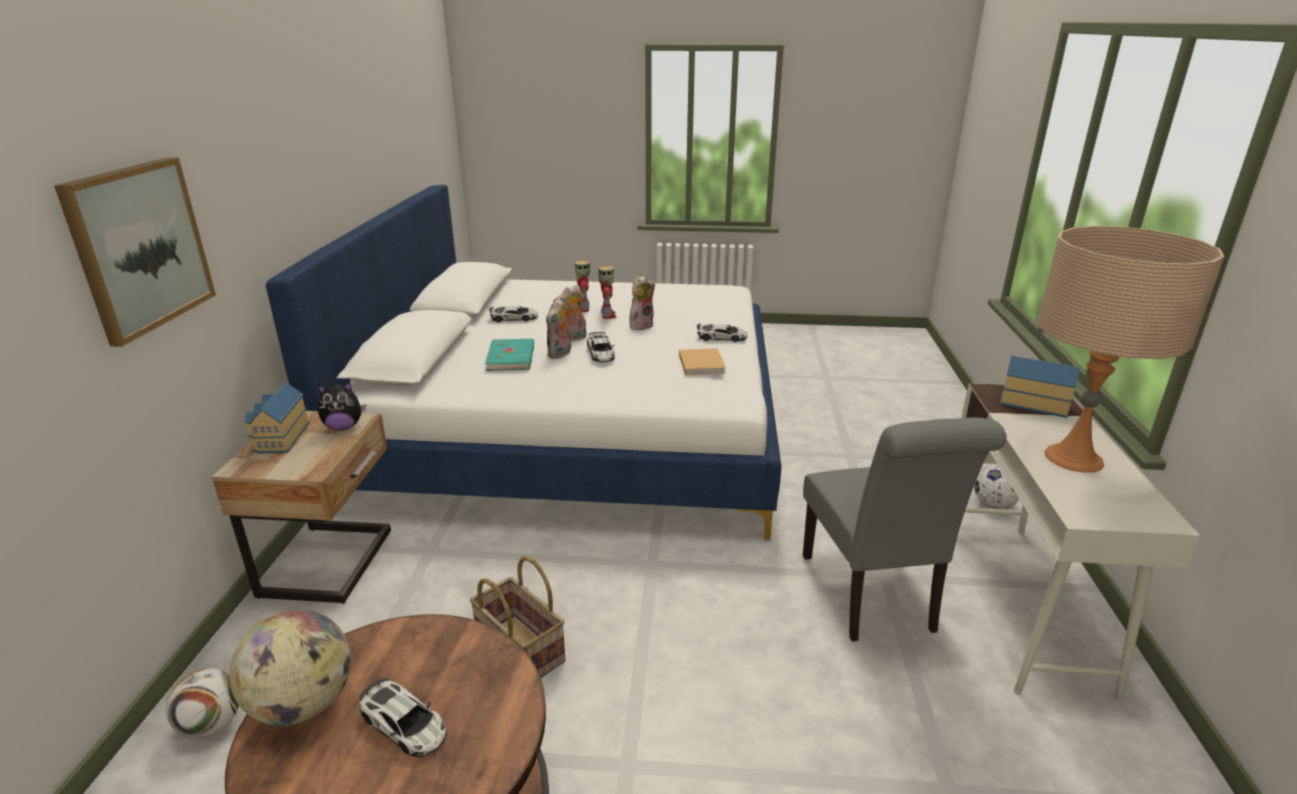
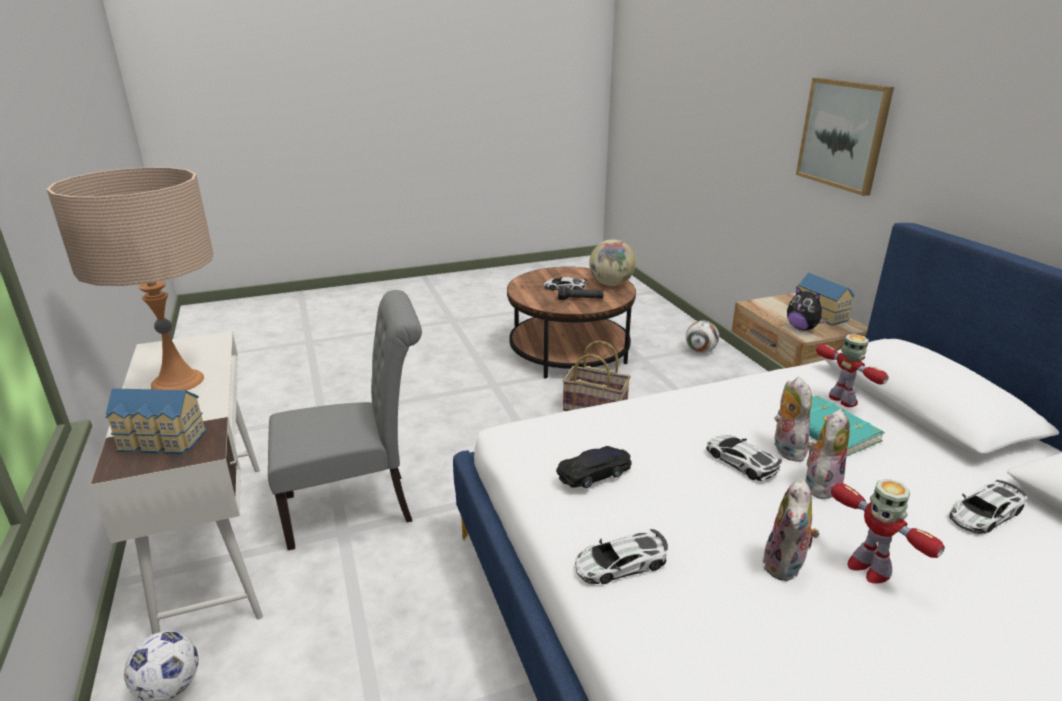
camera: 155 degrees right, 0 degrees up
plush toy [317,382,366,430] -> plush toy turned 90 degrees counterclockwise [787,286,828,331]
toy robot [575,260,590,312] -> toy robot moved to [816,334,889,407]
beige book [679,348,726,375] -> black toy car [556,446,632,488]
grey chair [803,418,1007,642] -> grey chair turned 105 degrees clockwise [268,290,422,550]
none -> black flashlight [558,286,604,300]

